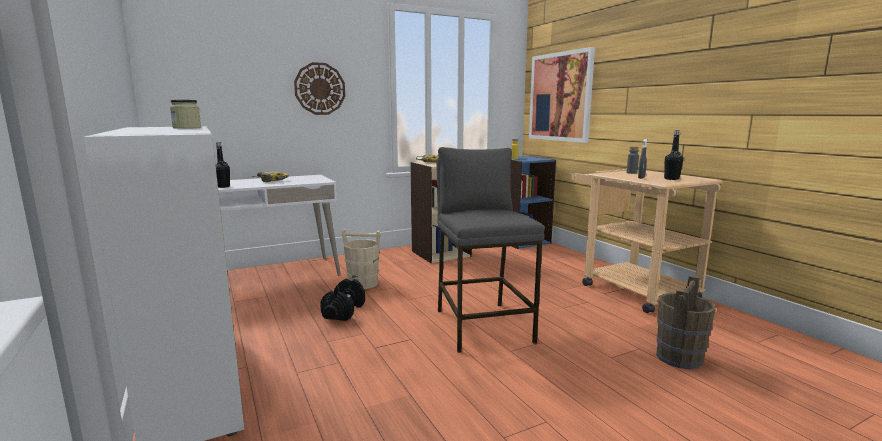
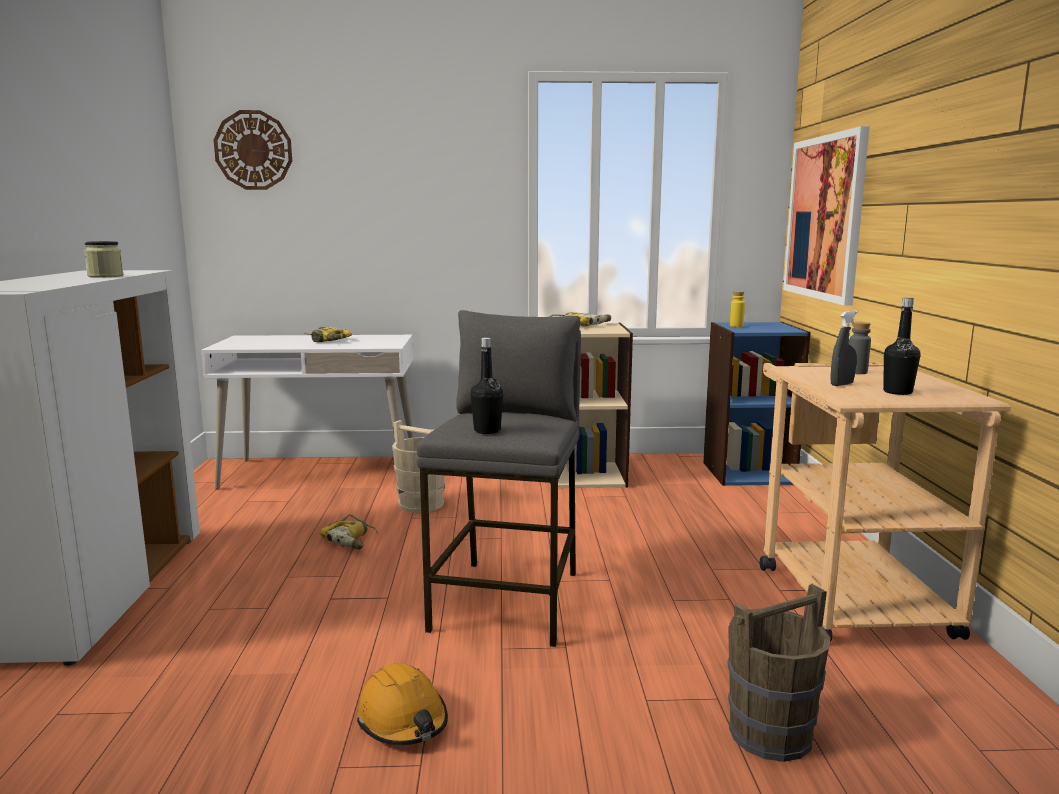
camera: 25 degrees right, 0 degrees up
black bottle [216,142,230,188] -> black bottle moved to [471,338,503,434]
wall clock [294,62,345,115] -> wall clock moved to [213,110,292,190]
black dumbbell [320,278,365,321] -> power drill [319,514,379,550]
none -> orange hard hat [357,664,448,745]

